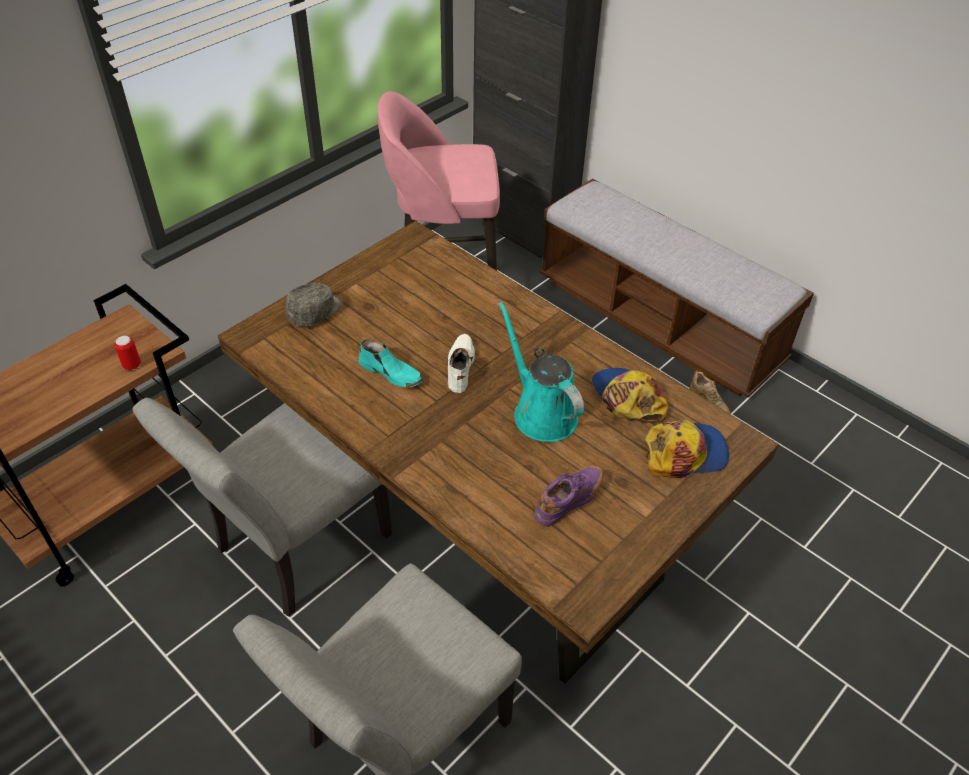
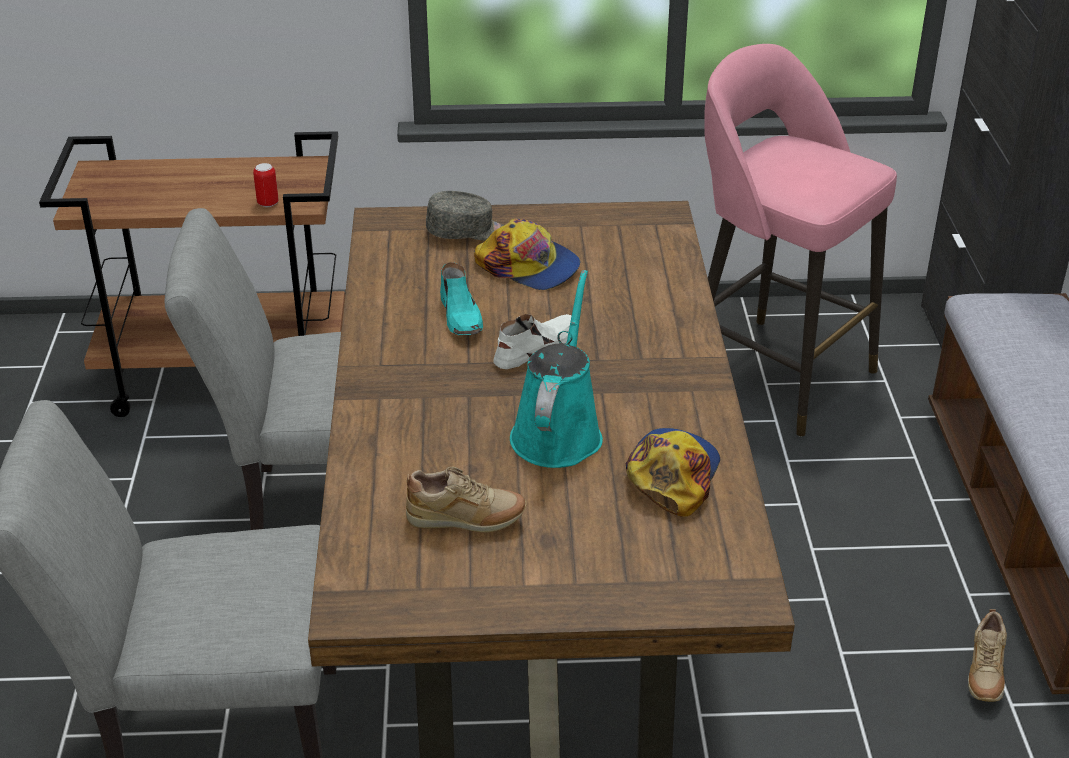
camera: 45 degrees right, 10 degrees down
purple shoe [534,466,603,526] -> beige shoe [406,467,527,533]
cap [645,419,729,478] -> cap moved to [474,219,580,290]

